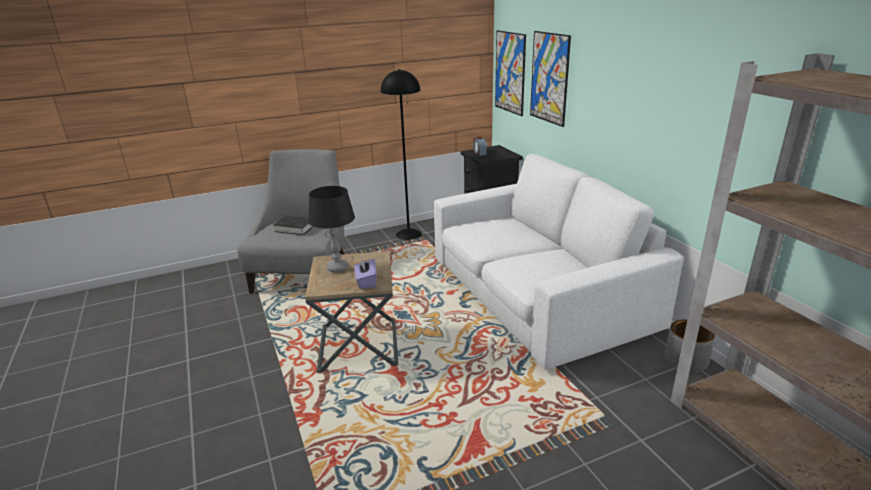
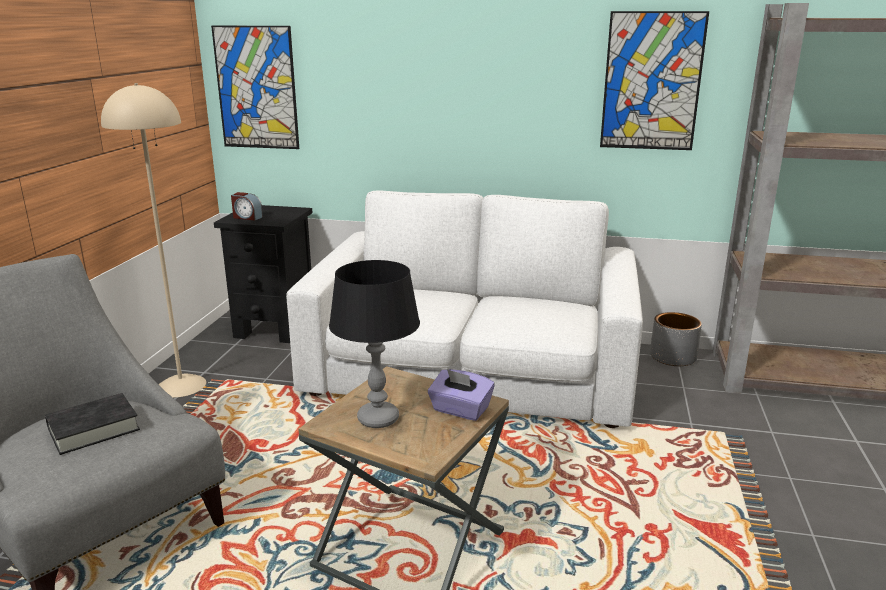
camera: 55 degrees left, 5 degrees down
black floor lamp [381,69,422,240] -> beige floor lamp [101,83,206,398]
picture [530,31,571,127] -> picture moved to [600,11,709,150]

